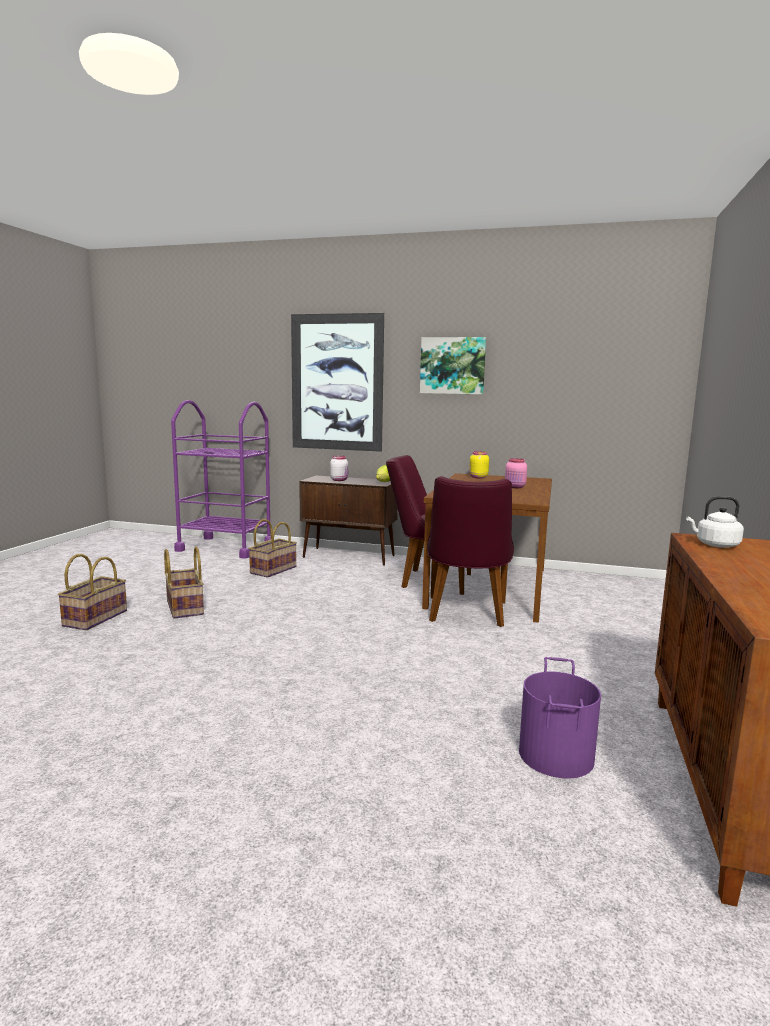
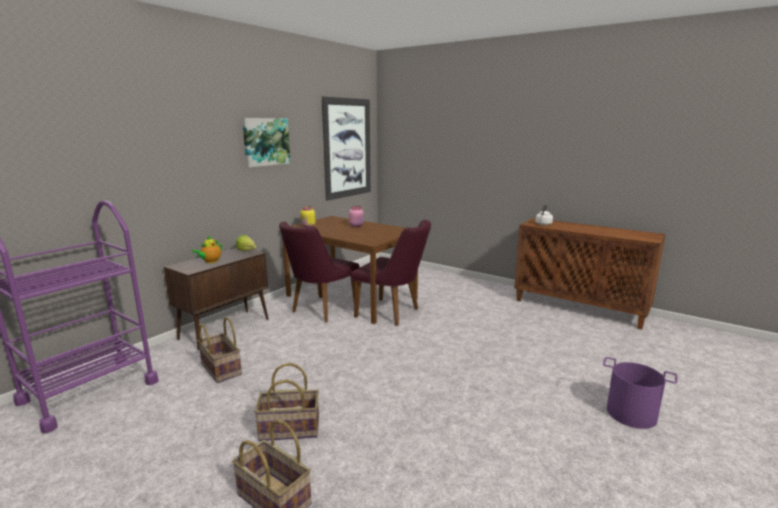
camera: 70 degrees left, 5 degrees up
picture [291,313,384,452] -> picture moved to [322,97,371,201]
white jar [330,456,348,481] -> teapot [192,235,222,263]
purple bucket [519,657,601,778] -> purple bucket moved to [603,357,678,429]

